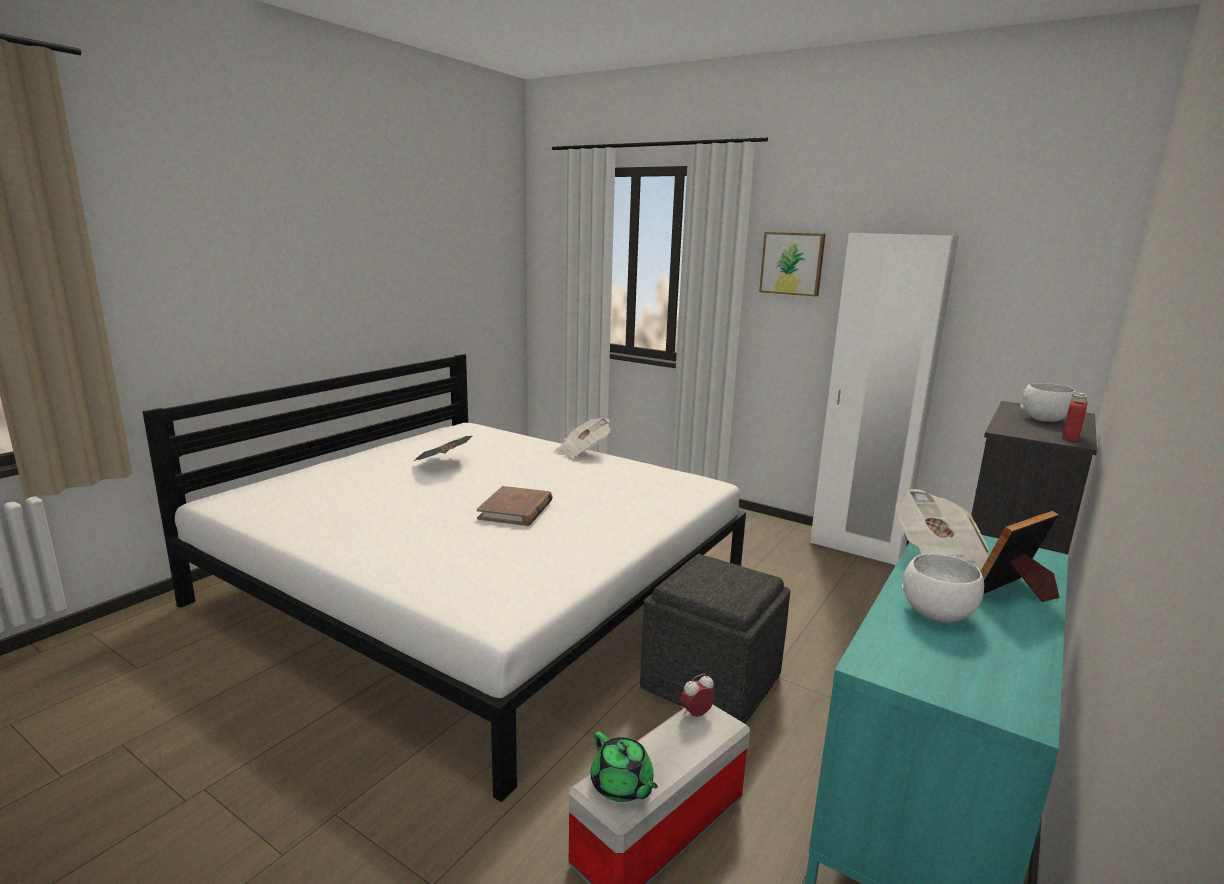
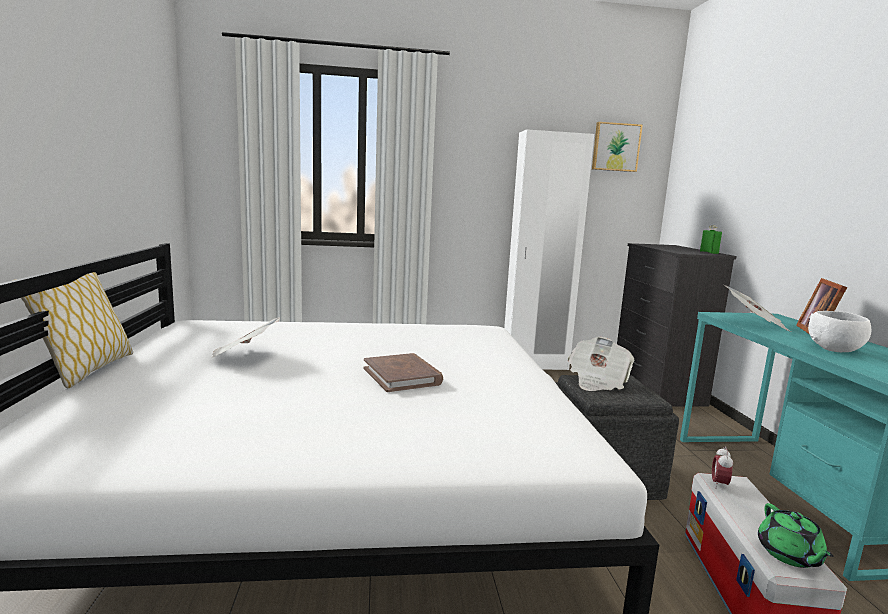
camera: 40 degrees left, 5 degrees down
newspaper [554,418,611,457] -> newspaper moved to [568,337,635,391]
green teapot [591,732,658,802] -> green teapot turned 75 degrees clockwise [758,503,834,568]
picture [759,232,826,296] -> picture moved to [592,122,643,172]
white bowl [1020,383,1077,422] -> none
red bottle [1062,393,1088,441] -> green bottle [700,225,722,254]
none -> pillow [12,272,133,388]

